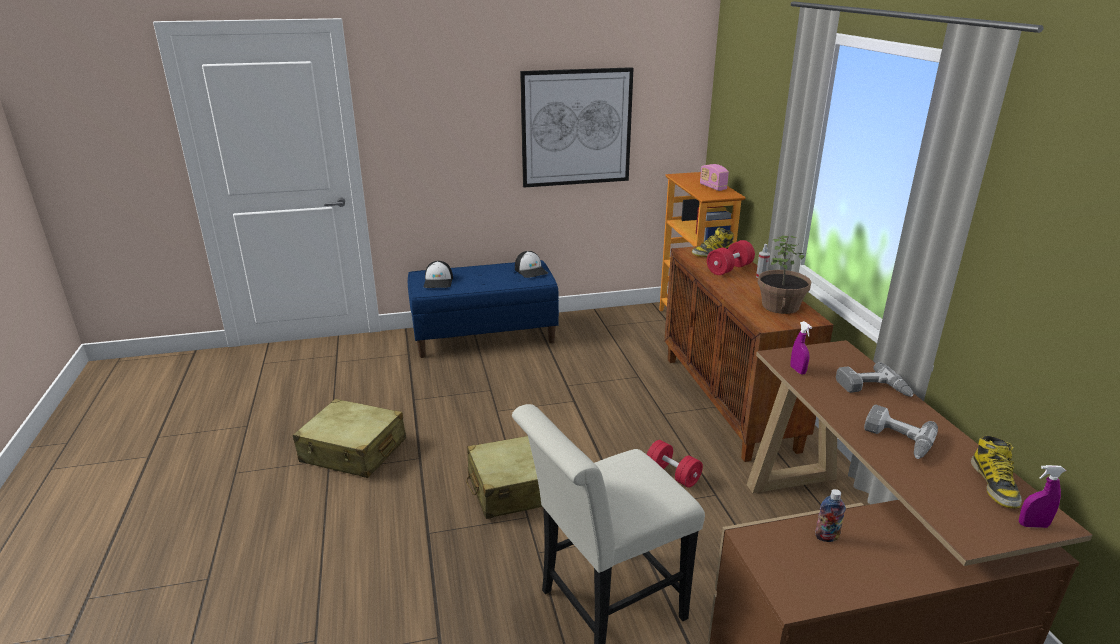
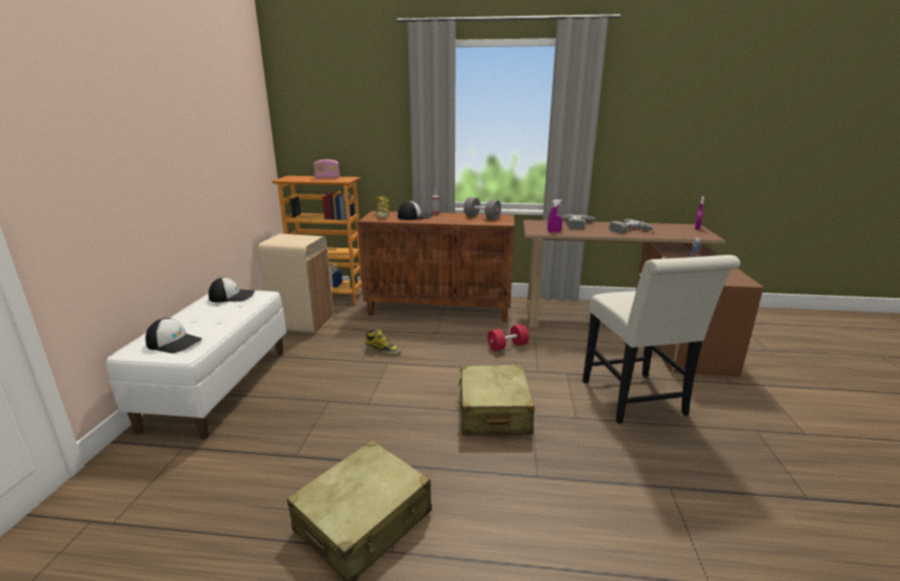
camera: 70 degrees left, 5 degrees down
blue bench [408,260,559,358] -> white bench [106,290,286,439]
picture [520,67,634,188] -> none
red dumbbell [707,240,755,275] -> cap [398,201,433,220]
potted plant [758,235,811,314] -> grey dumbbell [464,197,501,220]
boot [971,436,1022,509] -> boot moved to [365,328,401,355]
none -> beige trash can [258,234,333,333]

